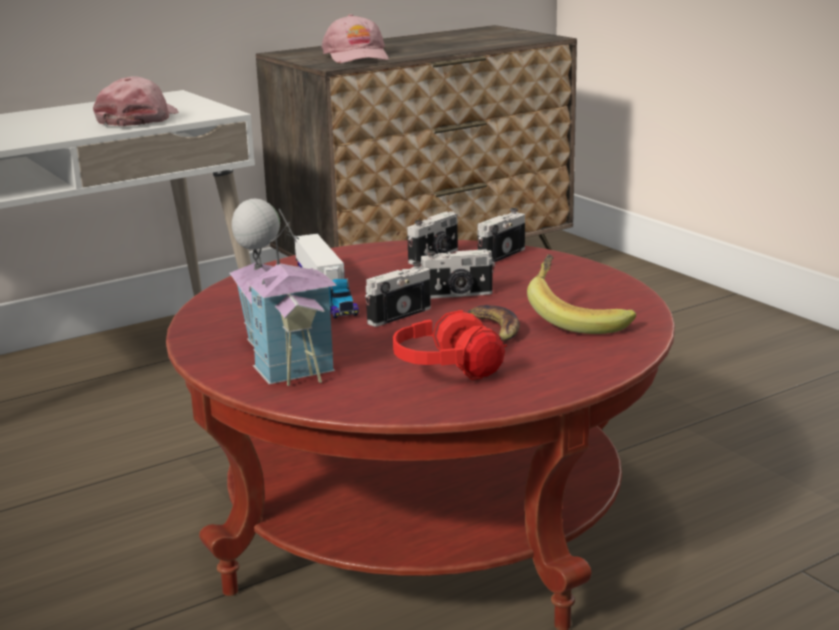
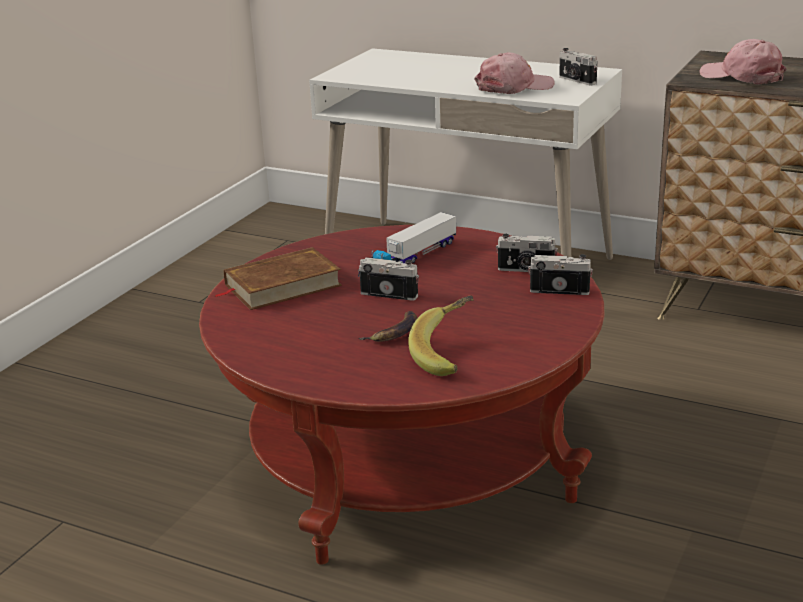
camera: 60 degrees right, 5 degrees up
toy house [230,199,337,386] -> brown book [215,247,342,310]
pink cap [321,14,389,63] -> pink cap turned 90 degrees clockwise [700,39,787,85]
red headphones [393,310,507,380] -> none
camera [421,249,495,299] -> camera moved to [559,48,597,85]

